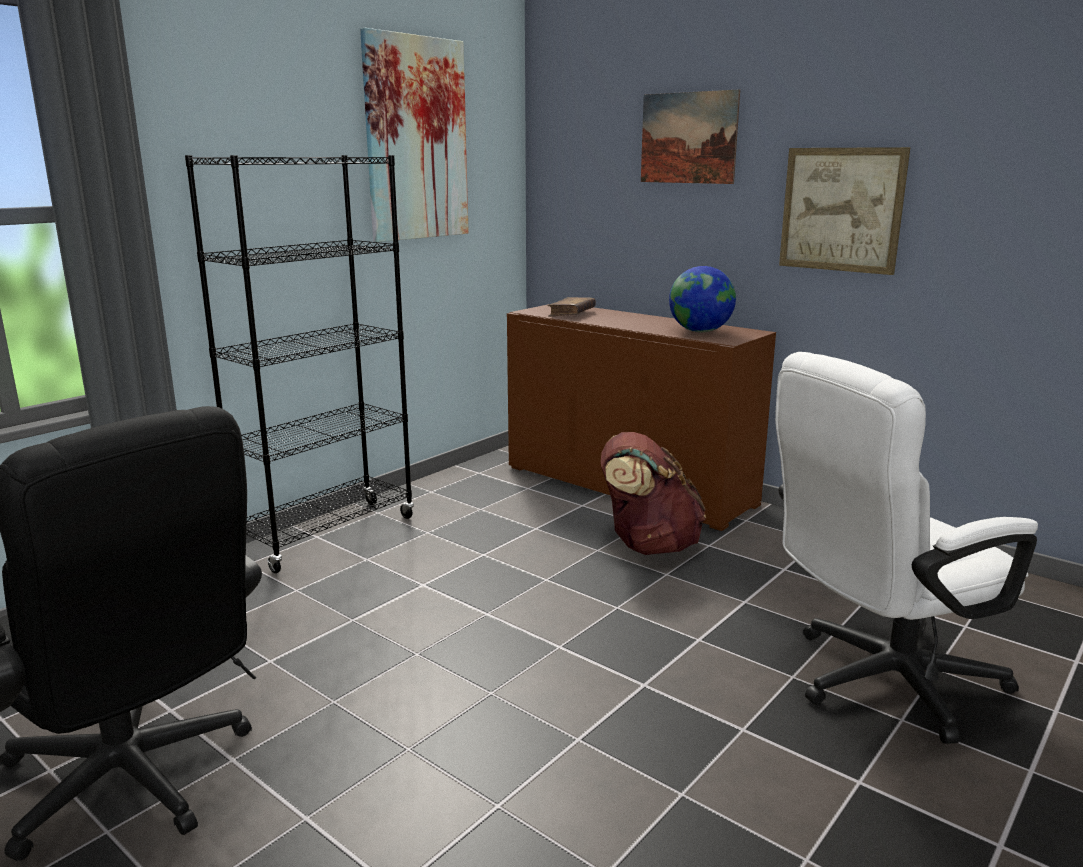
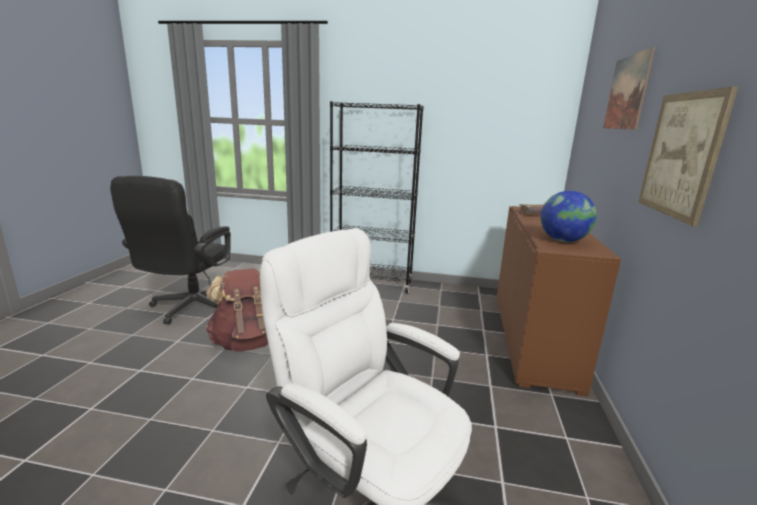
camera: 60 degrees right, 0 degrees up
picture [360,28,469,242] -> none
brown backpack [601,432,706,555] -> brown backpack moved to [206,268,268,352]

